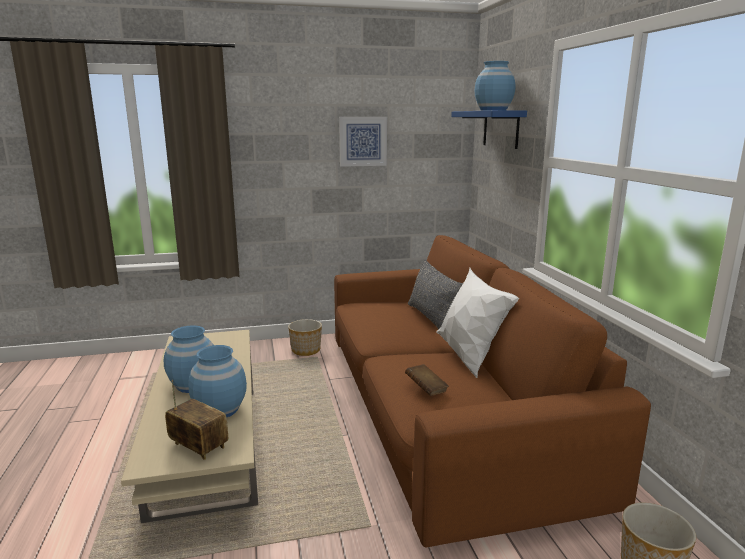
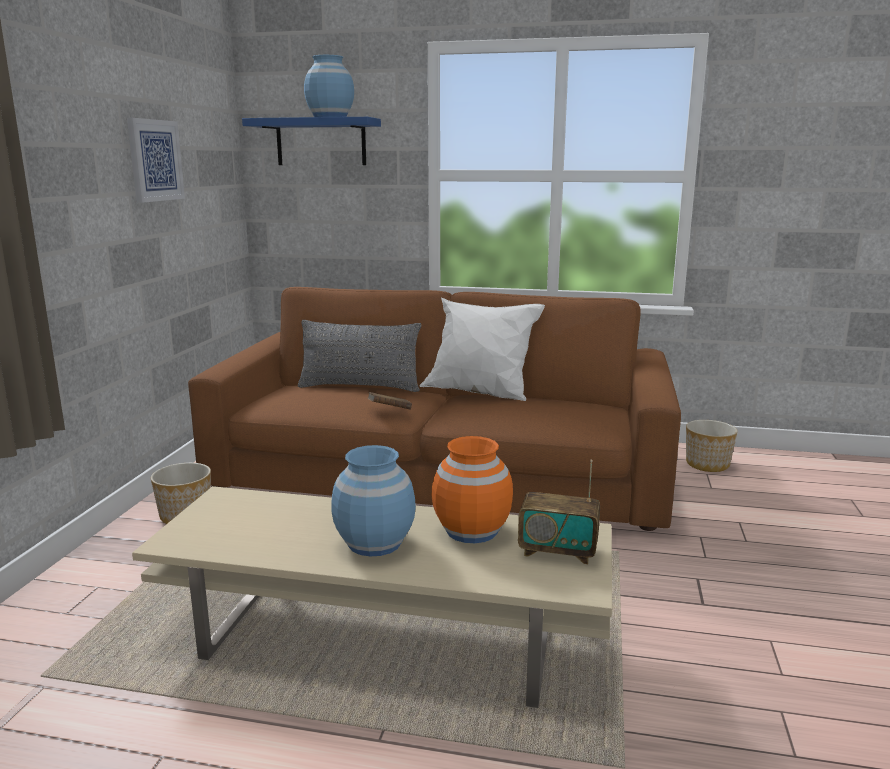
camera: 65 degrees left, 0 degrees up
radio [165,380,228,460] -> radio turned 135 degrees counterclockwise [518,460,600,564]
blue vase [189,345,247,417] -> orange vase [432,436,513,543]
brown book [405,364,449,396] -> brown book moved to [367,392,412,410]

